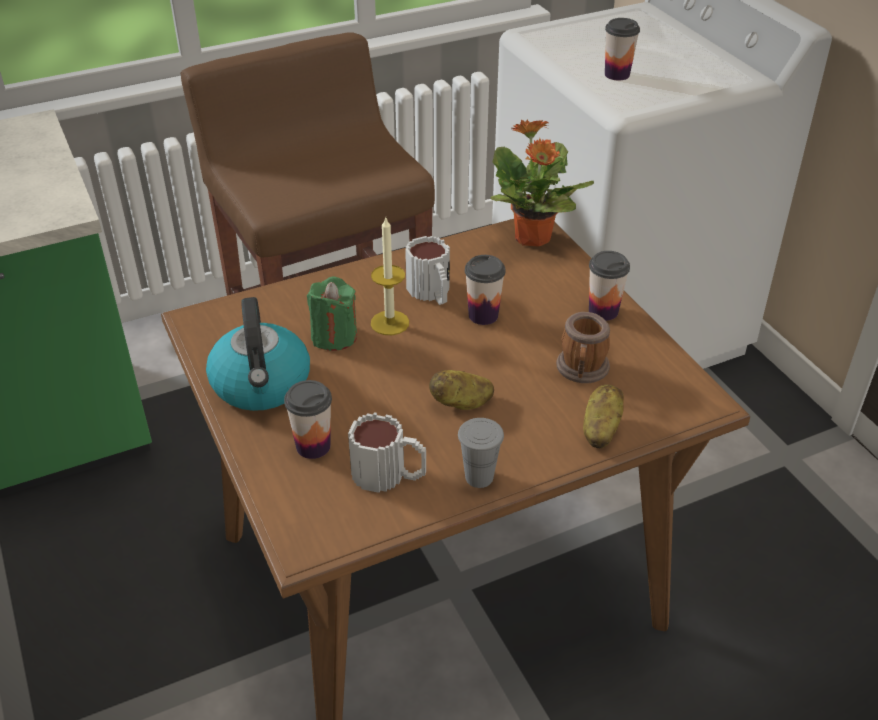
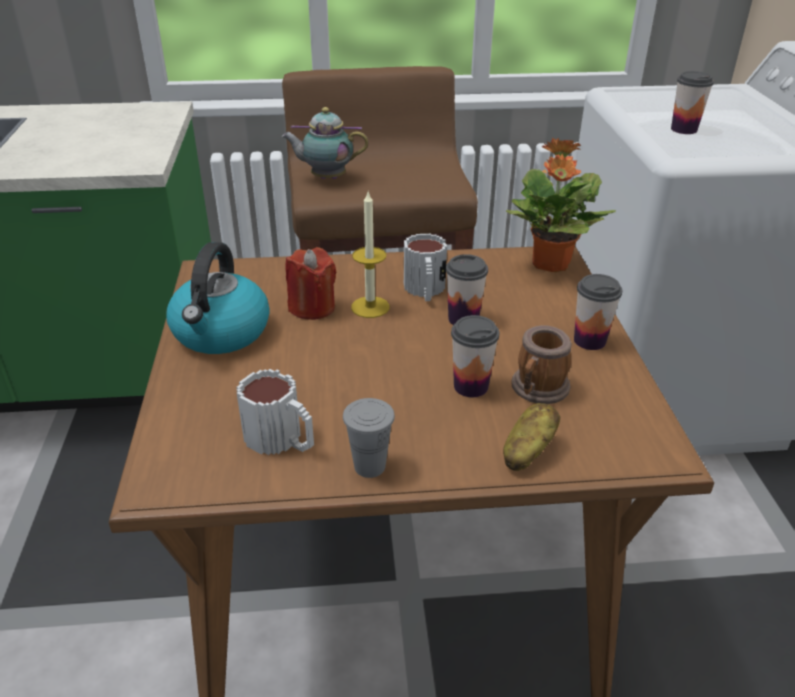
camera: 20 degrees right, 5 degrees down
cup [284,380,332,459] -> cup moved to [451,315,499,397]
green candle [307,277,357,351] -> red candle [286,247,336,320]
potato [429,370,494,410] -> none
none -> teapot [282,107,369,179]

